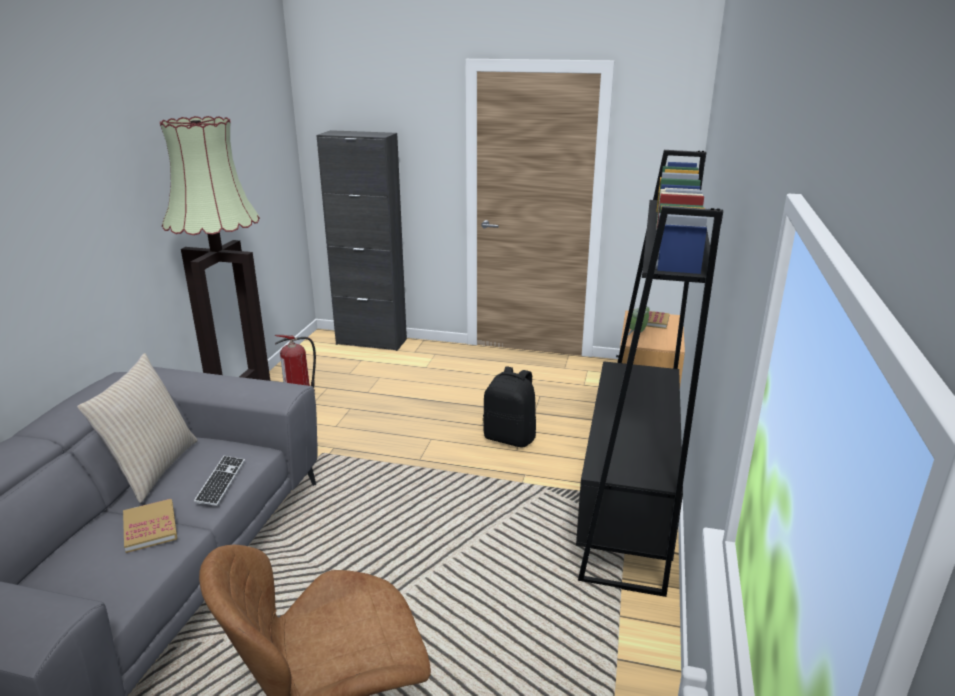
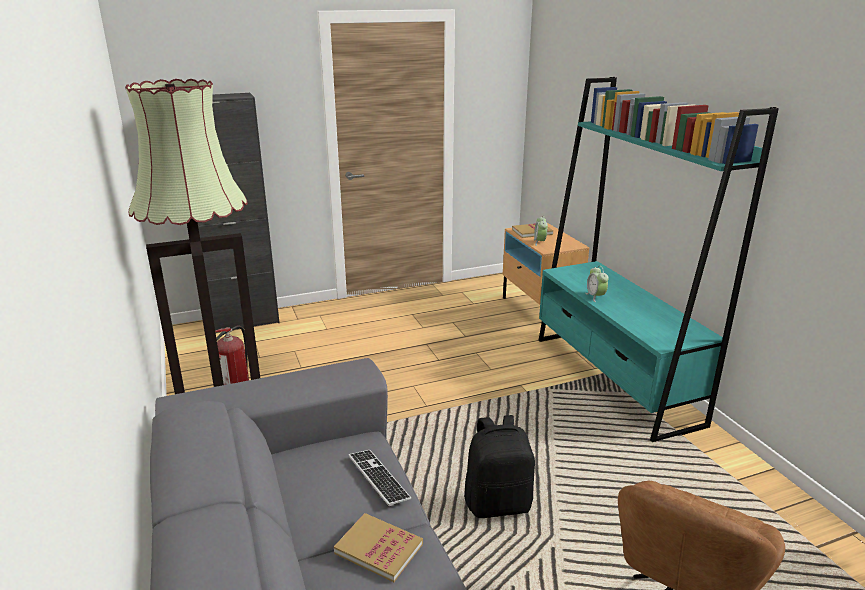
camera: 35 degrees left, 0 degrees up
beige pillow [77,353,198,503] -> none
black backpack [483,366,536,448] -> black backpack moved to [464,415,535,518]
black bookcase [576,150,723,597] -> turquoise bookcase [538,77,779,442]
none -> alarm clock [585,266,609,302]

